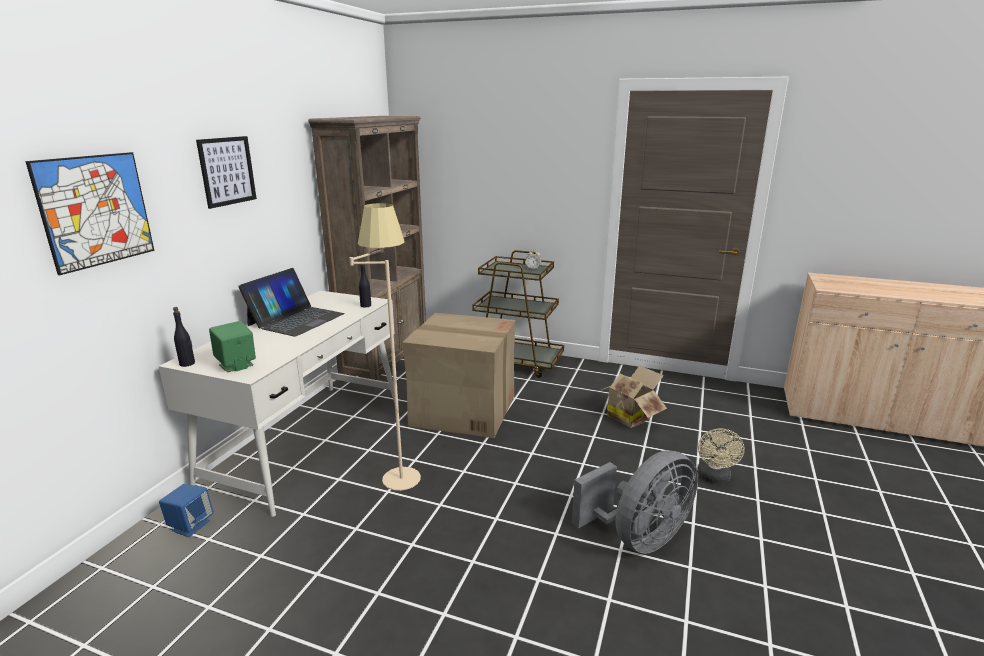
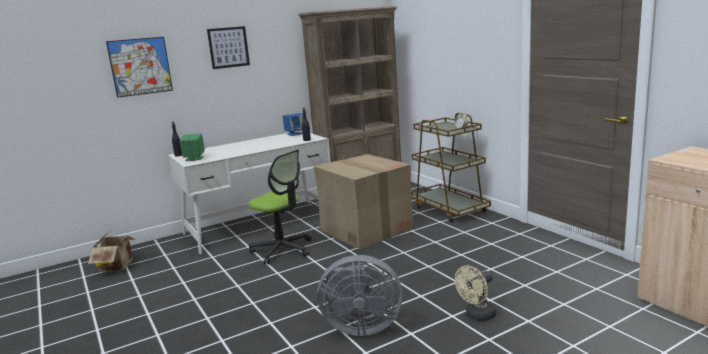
camera: 40 degrees right, 5 degrees down
blue speaker [159,484,214,537] -> blue speaker moved to [282,113,303,136]
laptop [238,268,345,337] -> none
beige floor lamp [349,203,421,491] -> office chair [248,149,311,264]
cardboard box [596,365,667,428] -> cardboard box moved to [88,229,135,272]

